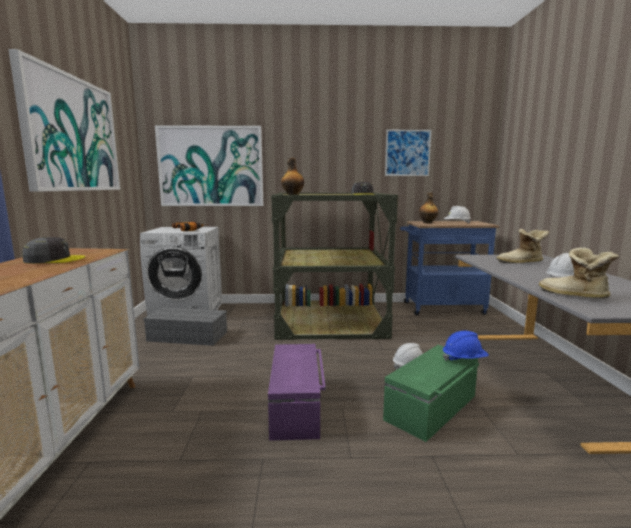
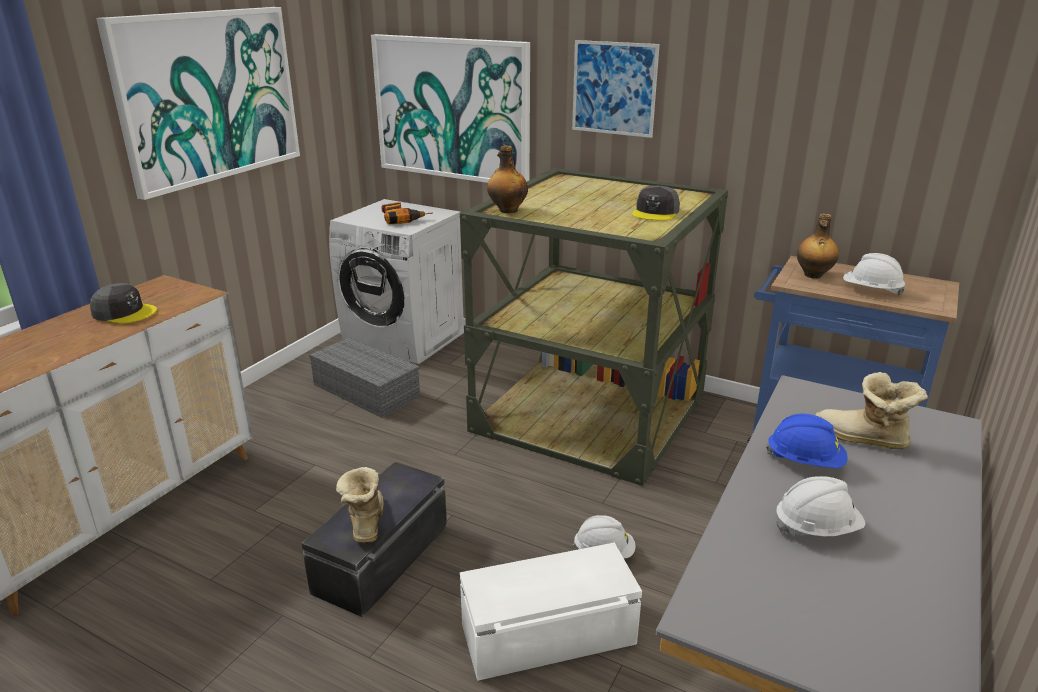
camera: 30 degrees right, 15 degrees up
purple storage box [268,344,326,441] -> black storage box [301,462,447,618]
green storage box [383,345,479,442] -> white storage box [460,542,642,681]
picture [385,130,432,176] -> picture moved to [572,40,660,138]
blue hard hat [443,331,489,361] -> blue hard hat moved to [766,413,848,468]
boot [539,248,619,299] -> boot moved to [336,467,384,543]

